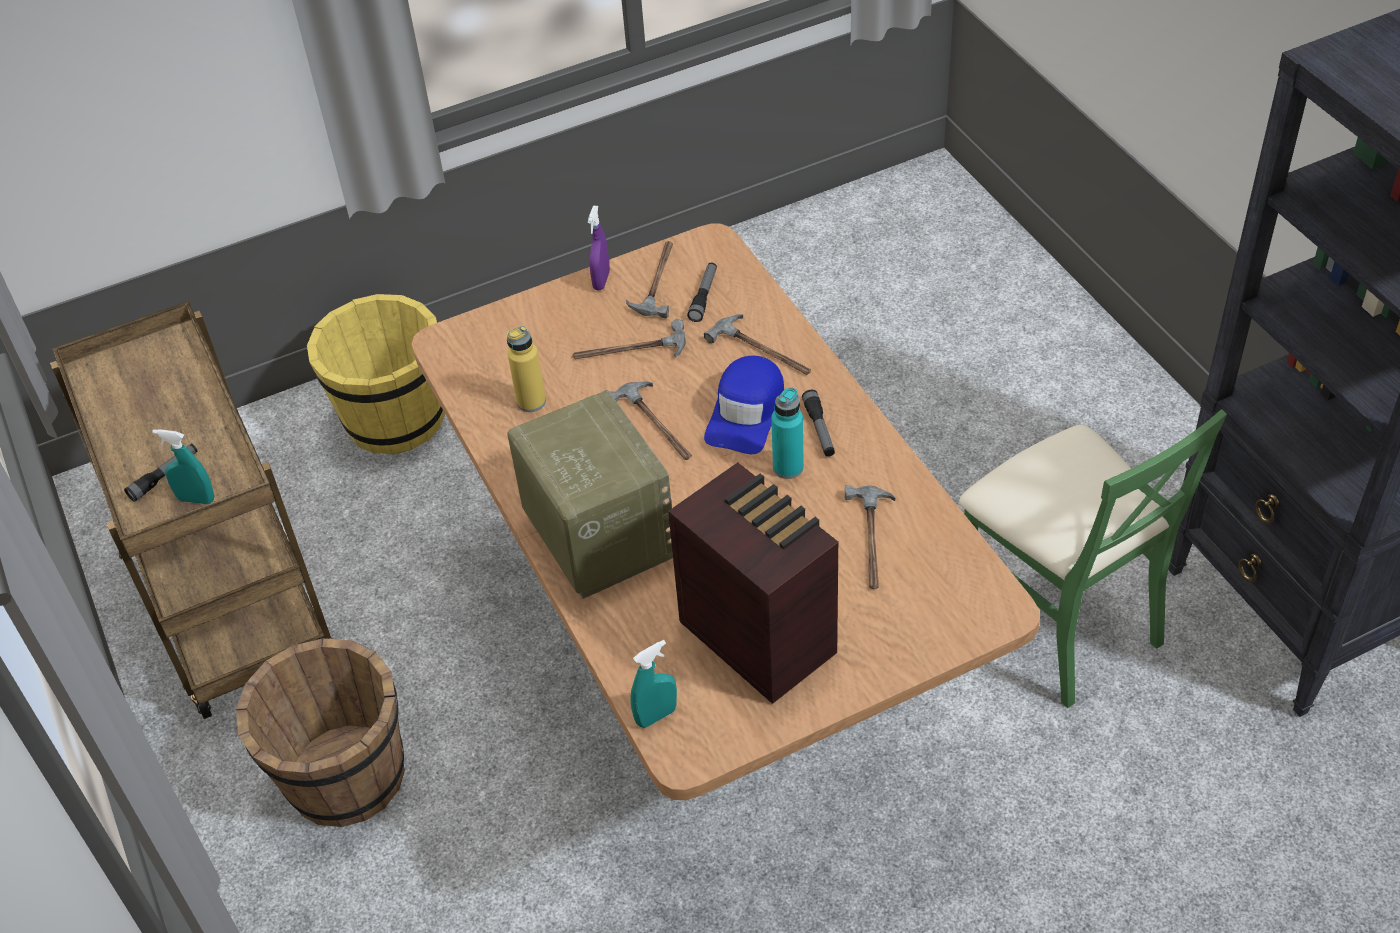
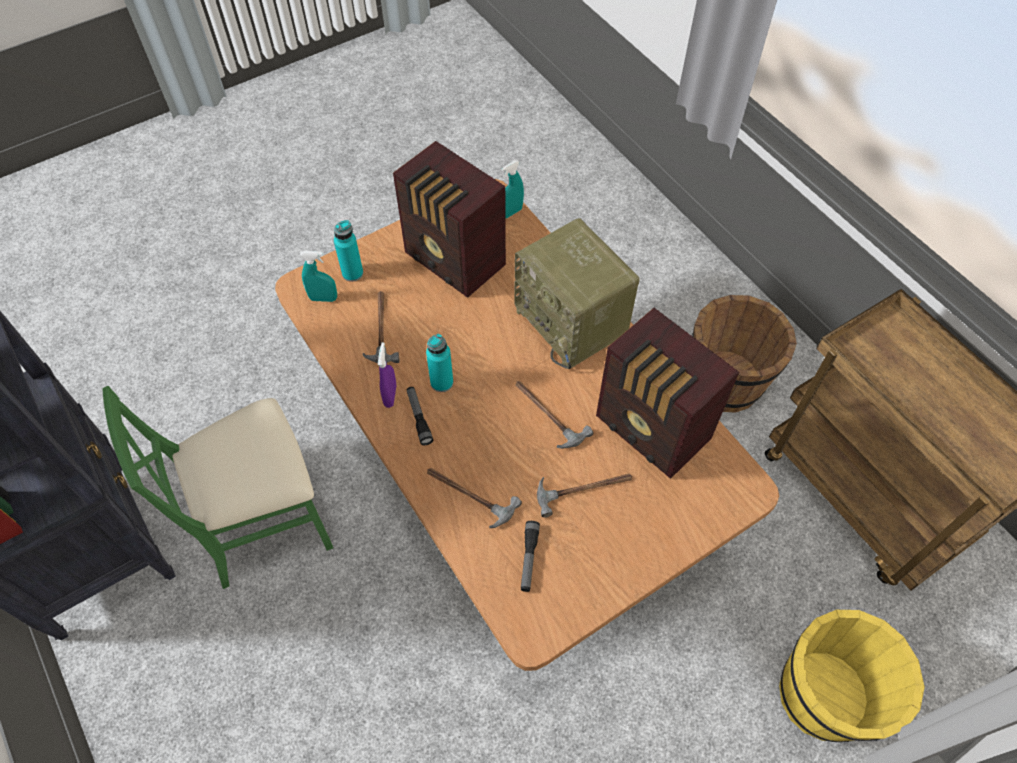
camera: 170 degrees right, 10 degrees up
flashlight [124,444,197,502] -> none
turquoise spray bottle [152,429,215,504] -> turquoise spray bottle moved to [300,251,337,302]
yellow bottle [507,326,546,412] -> radio [596,308,739,479]
purple spray bottle [588,206,610,290] -> purple spray bottle moved to [378,342,396,408]
hammer [626,241,673,318] -> none
blue cap [704,356,784,454] -> none
green chair [959,409,1227,708] -> green chair turned 75 degrees counterclockwise [102,386,333,589]
none -> turquoise bottle [334,220,363,282]

